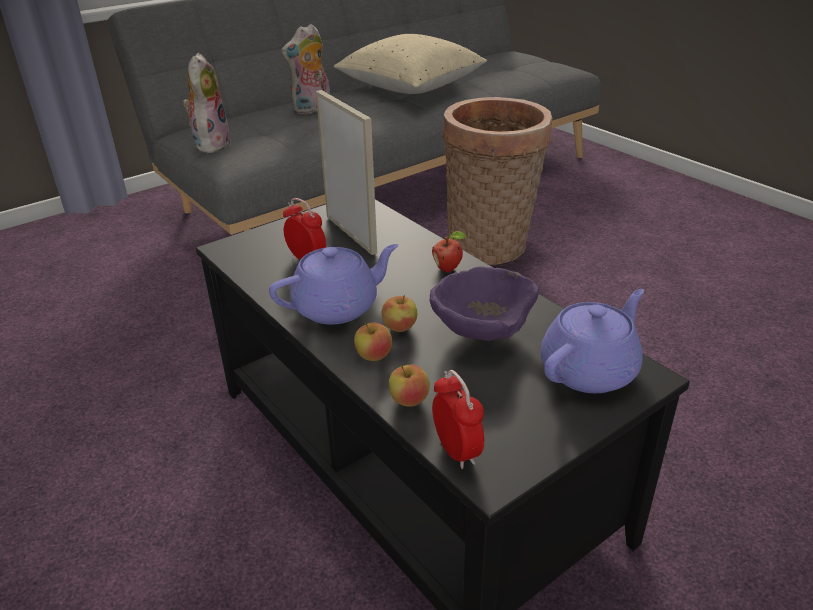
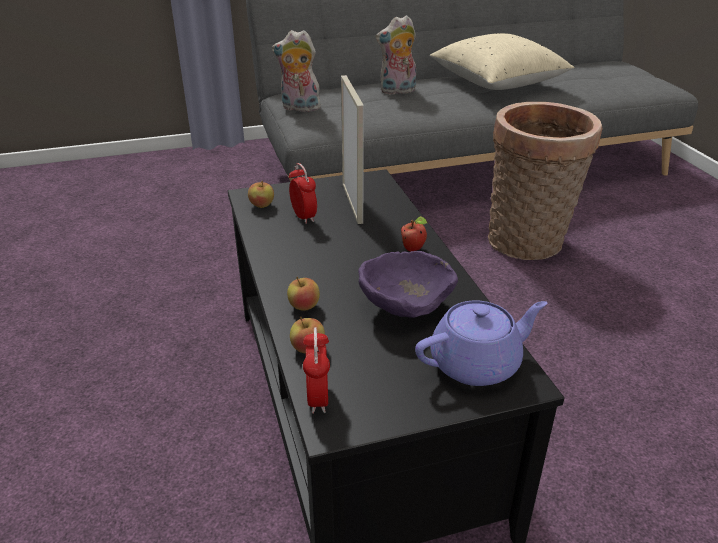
camera: 20 degrees right, 0 degrees up
plush toy [183,53,231,153] -> plush toy turned 105 degrees counterclockwise [272,30,321,112]
purple teapot [269,244,399,324] -> none
apple [382,295,417,332] -> apple moved to [248,181,274,208]

